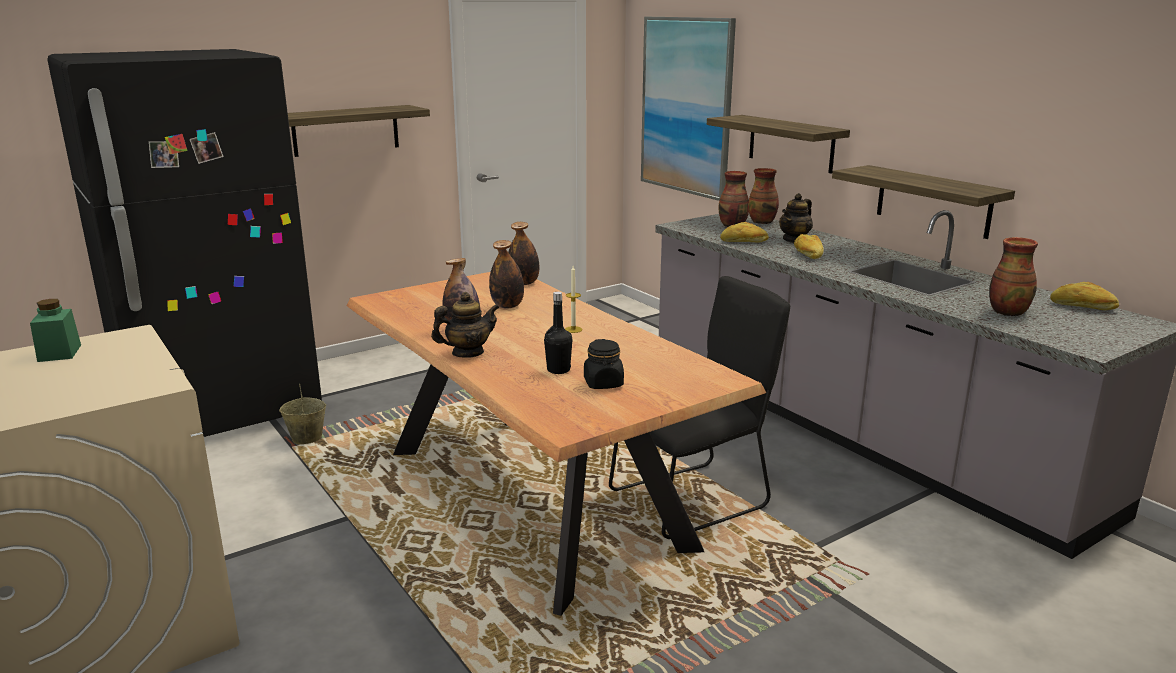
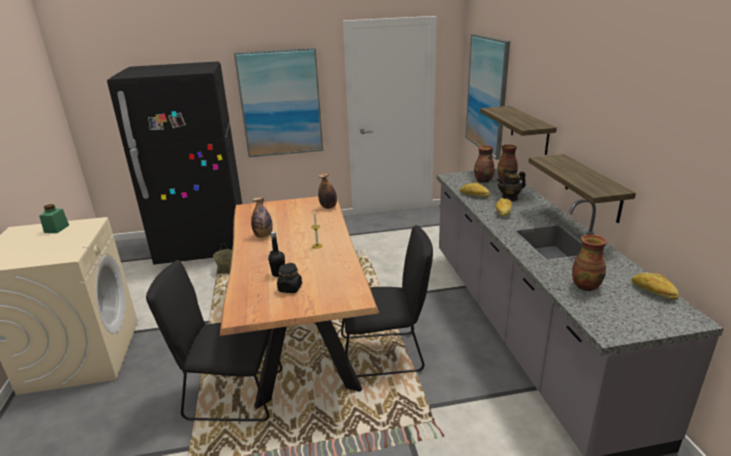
camera: 25 degrees right, 5 degrees up
shelf [288,105,430,157] -> picture [234,48,323,157]
teapot [431,292,500,358] -> none
bottle [489,240,524,309] -> none
none -> black chair [146,260,282,421]

